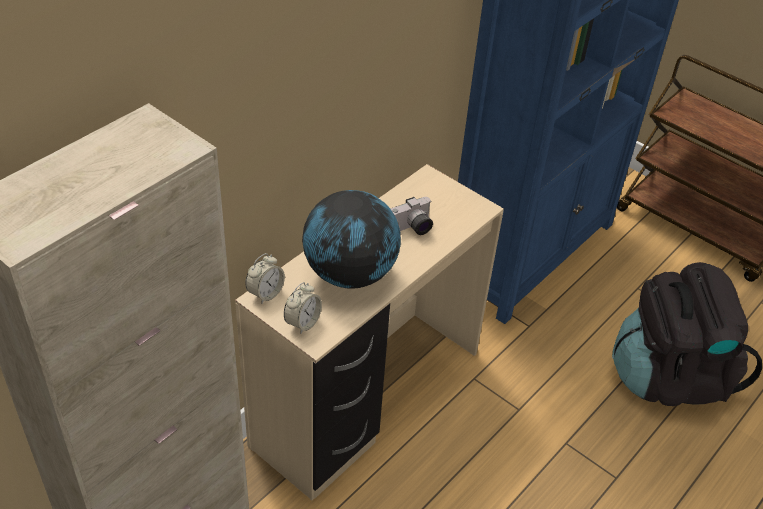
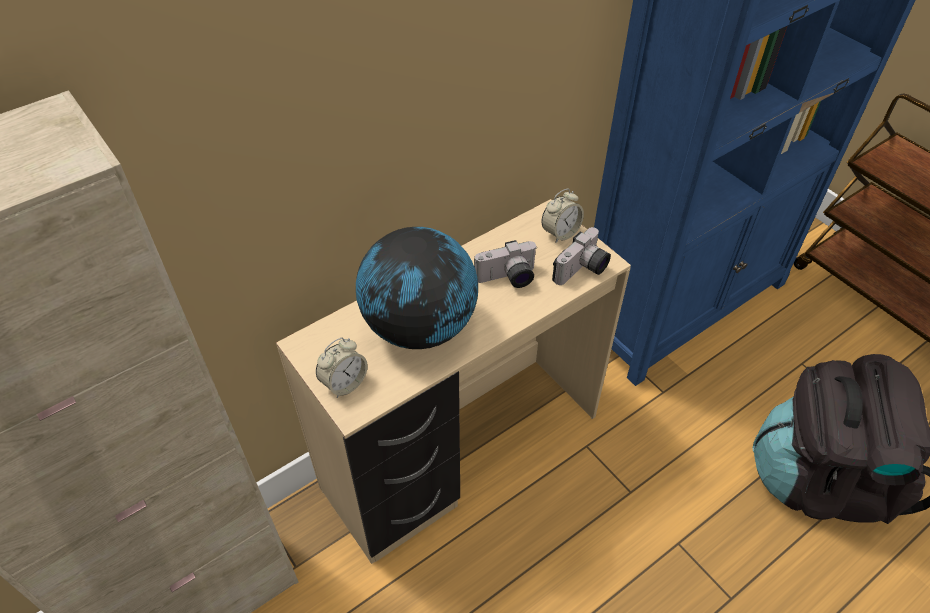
camera: 15 degrees right, 5 degrees up
alarm clock [245,253,285,304] -> alarm clock moved to [542,188,584,243]
none -> camera [552,227,611,285]

